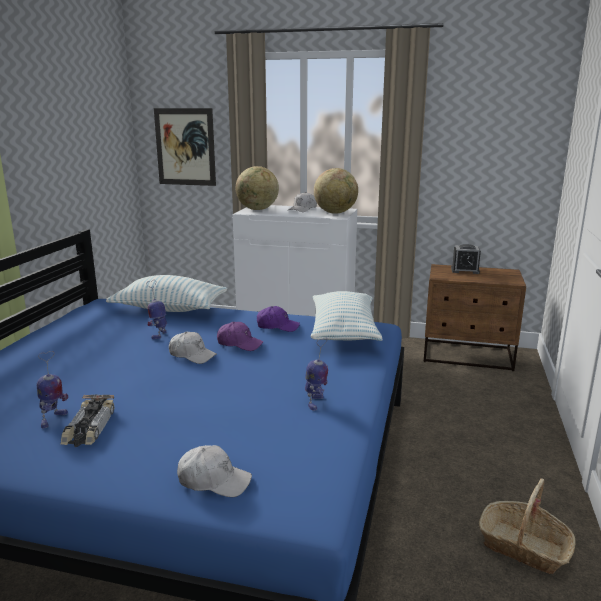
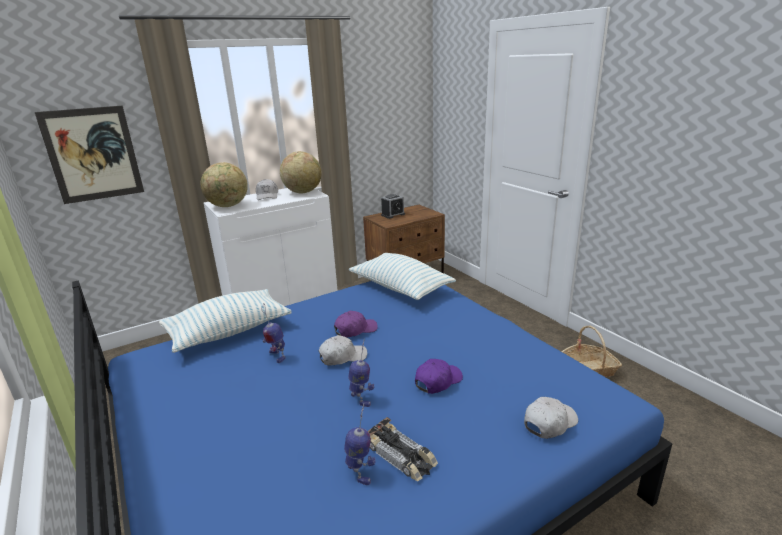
camera: 45 degrees left, 5 degrees up
purple cap [257,306,300,332] -> purple cap moved to [415,359,463,394]
toy robot [305,337,328,411] -> toy robot moved to [348,338,374,407]

